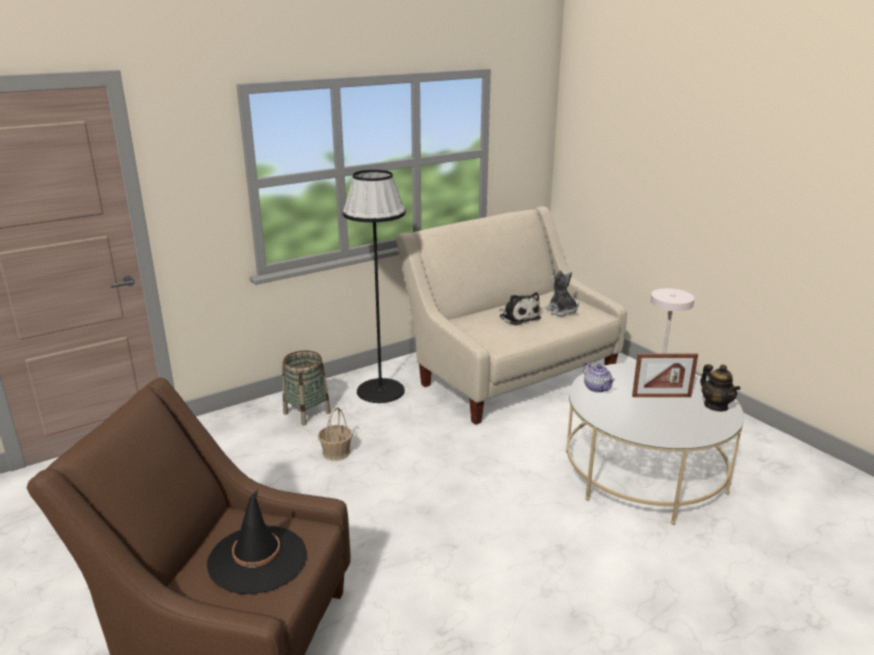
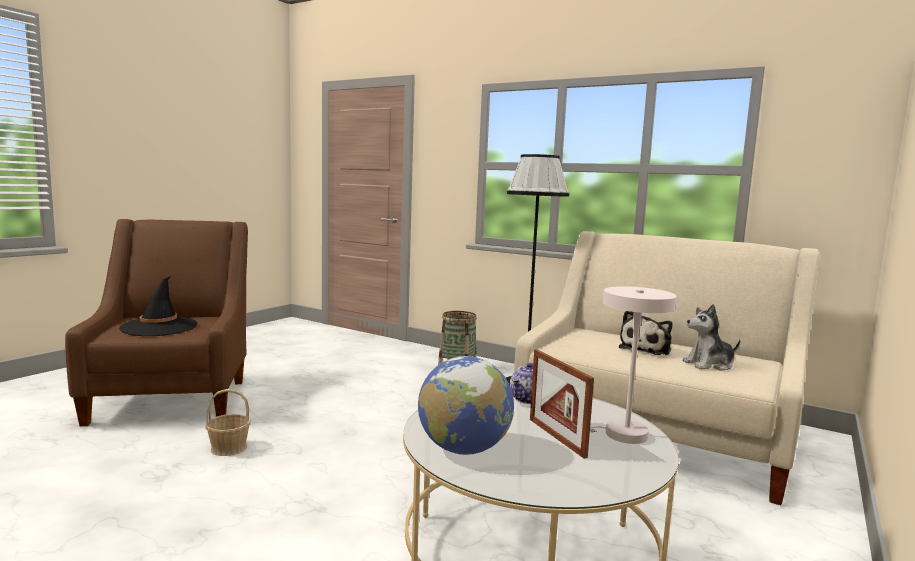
camera: 65 degrees right, 15 degrees down
basket [318,407,353,461] -> basket moved to [206,389,251,456]
plush toy [545,270,579,316] -> plush toy turned 135 degrees counterclockwise [682,304,740,371]
teapot [700,364,741,411] -> none
none -> globe [418,356,514,455]

